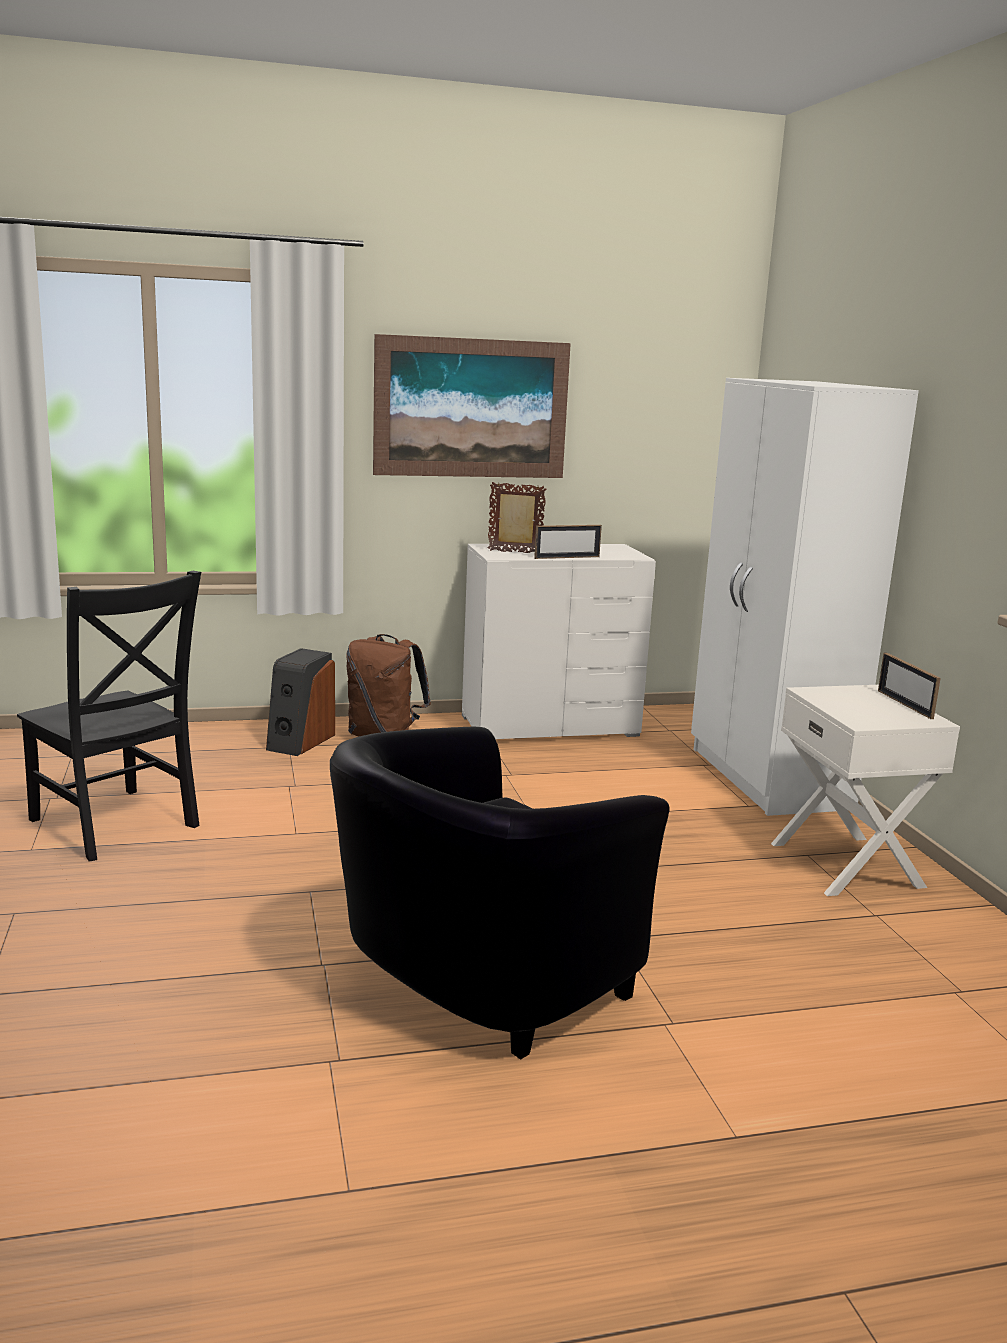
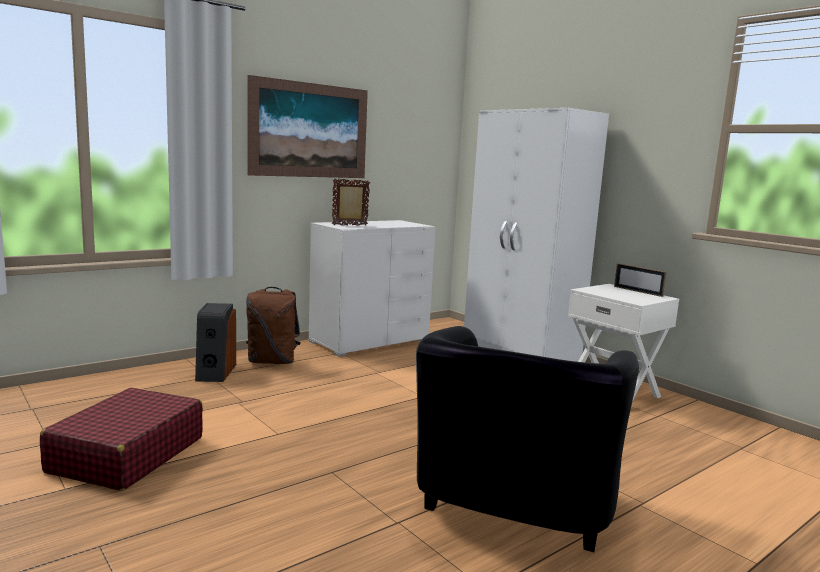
camera: 25 degrees left, 5 degrees down
black chair [17,571,201,861] -> red suitcase [40,388,203,491]
picture frame [534,525,602,559] -> none

